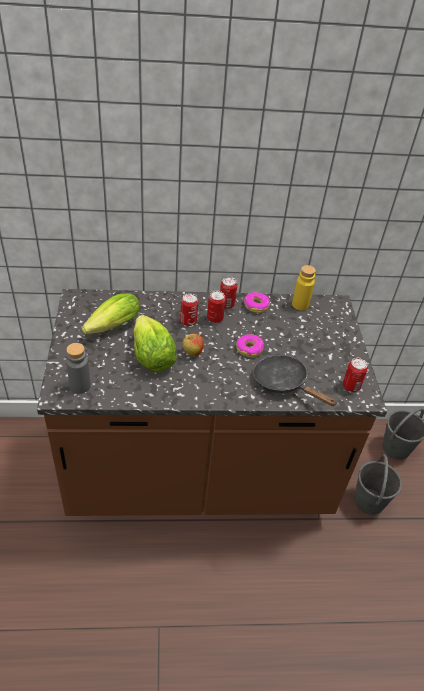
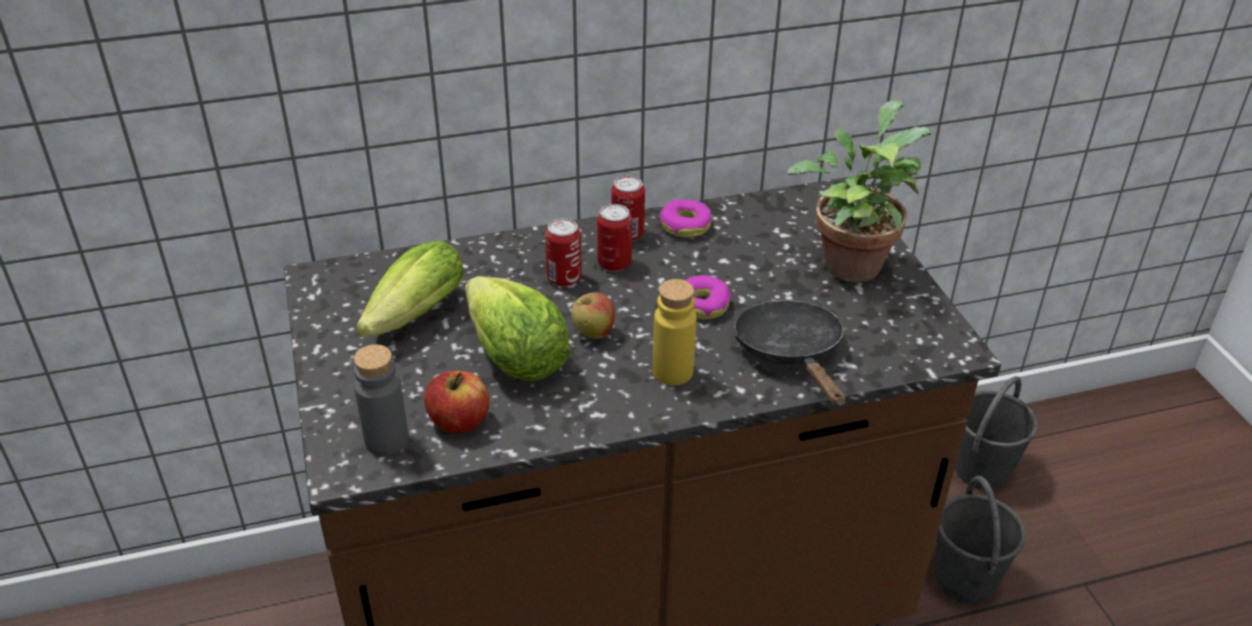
camera: 10 degrees left, 5 degrees down
black frying pan [253,355,337,406] -> black frying pan turned 45 degrees clockwise [734,300,846,407]
yellow bottle [292,265,316,310] -> yellow bottle moved to [653,279,697,386]
can [343,358,368,392] -> none
none -> apple [424,370,489,434]
none -> potted plant [787,100,931,282]

